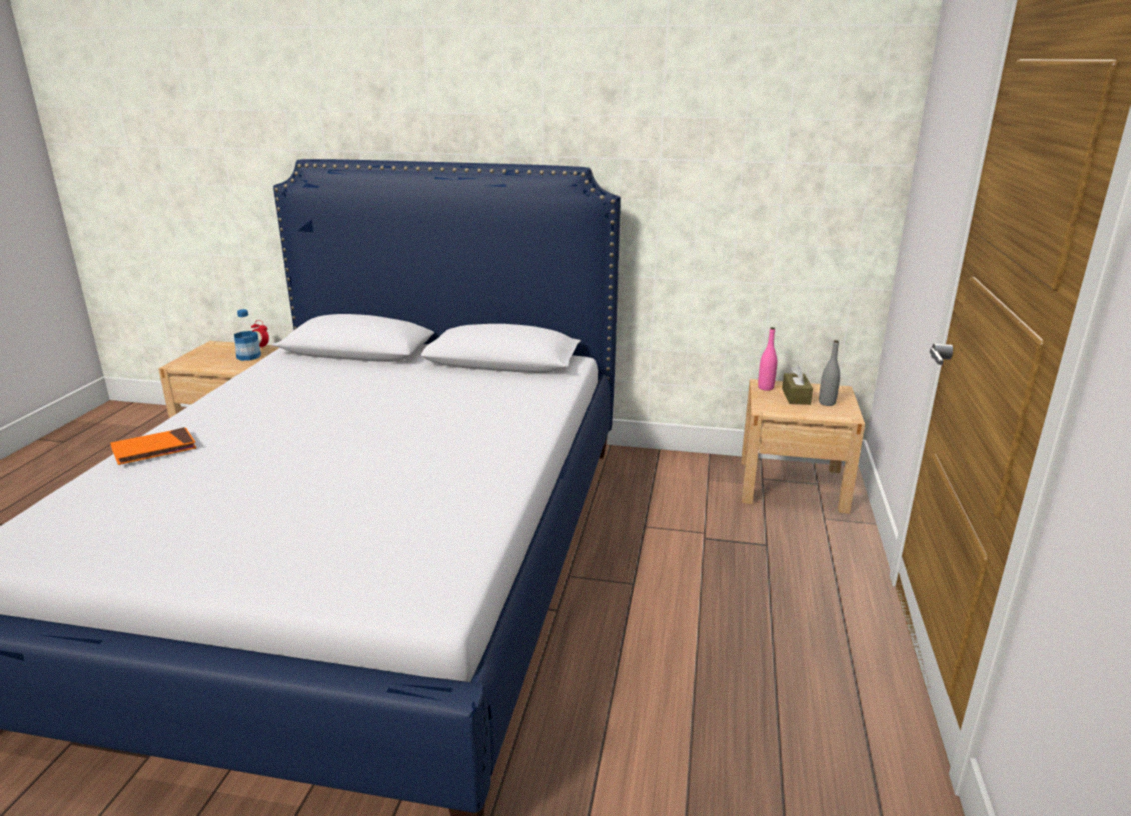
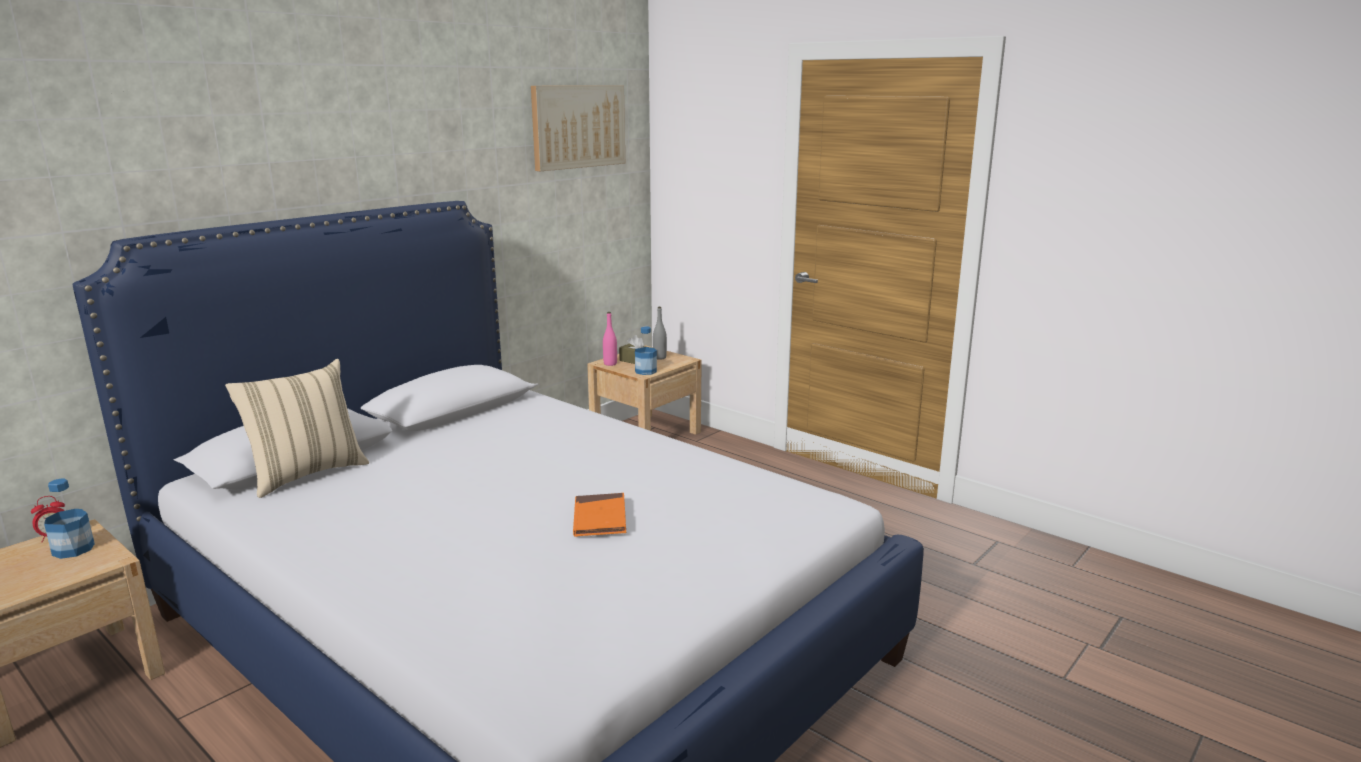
camera: 60 degrees left, 5 degrees down
orange book [110,427,196,465] -> orange book moved to [573,493,626,537]
none -> beige pillow [225,359,369,498]
none -> picture [531,85,625,171]
none -> bottle [635,326,657,375]

